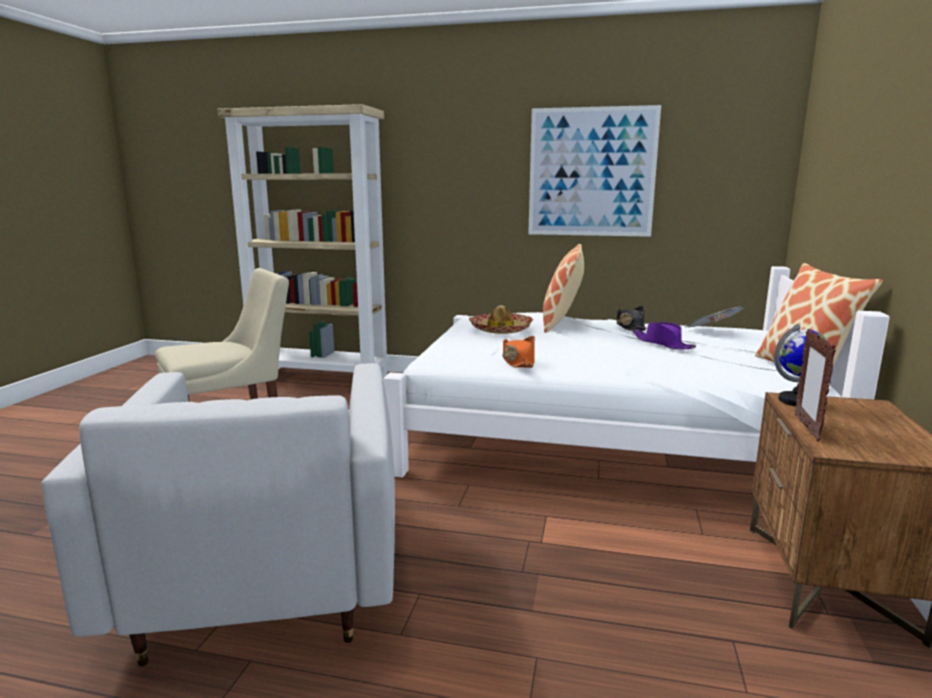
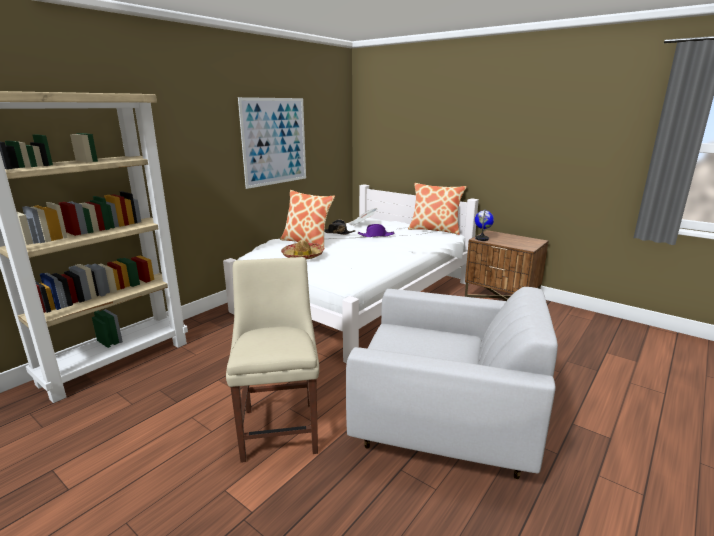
camera: 65 degrees left, 5 degrees up
orange hat [502,336,535,368] -> none
picture frame [795,329,836,441] -> none

